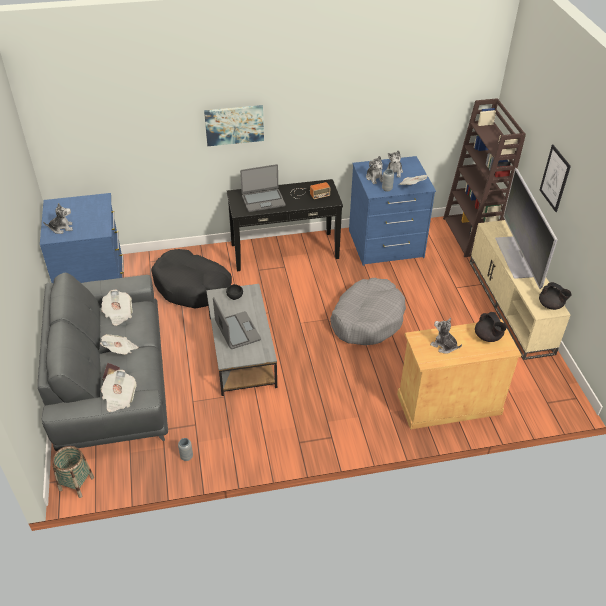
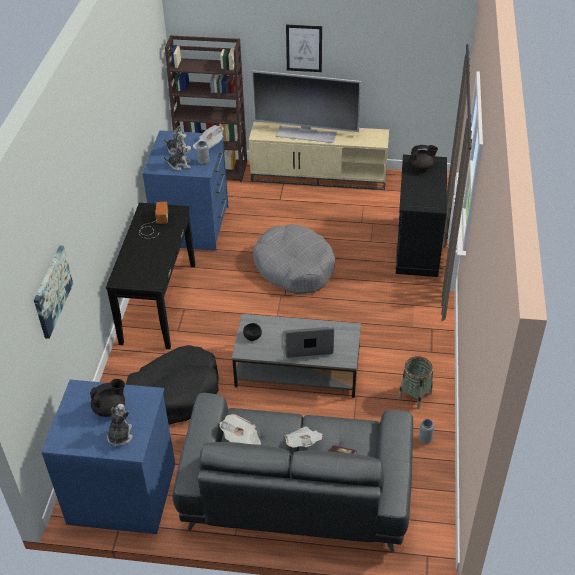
camera: 70 degrees left, 0 degrees up
basket [52,446,94,498] -> basket moved to [398,356,433,409]
newspaper [101,370,137,412] -> none
picture [204,105,264,146] -> picture moved to [34,245,73,339]
laptop [240,164,286,212] -> none
beige cabinet [397,319,521,429] -> black cabinet [396,155,447,277]
plush toy [430,318,462,354] -> none
black teapot [539,282,572,310] -> black teapot moved to [90,379,125,417]

